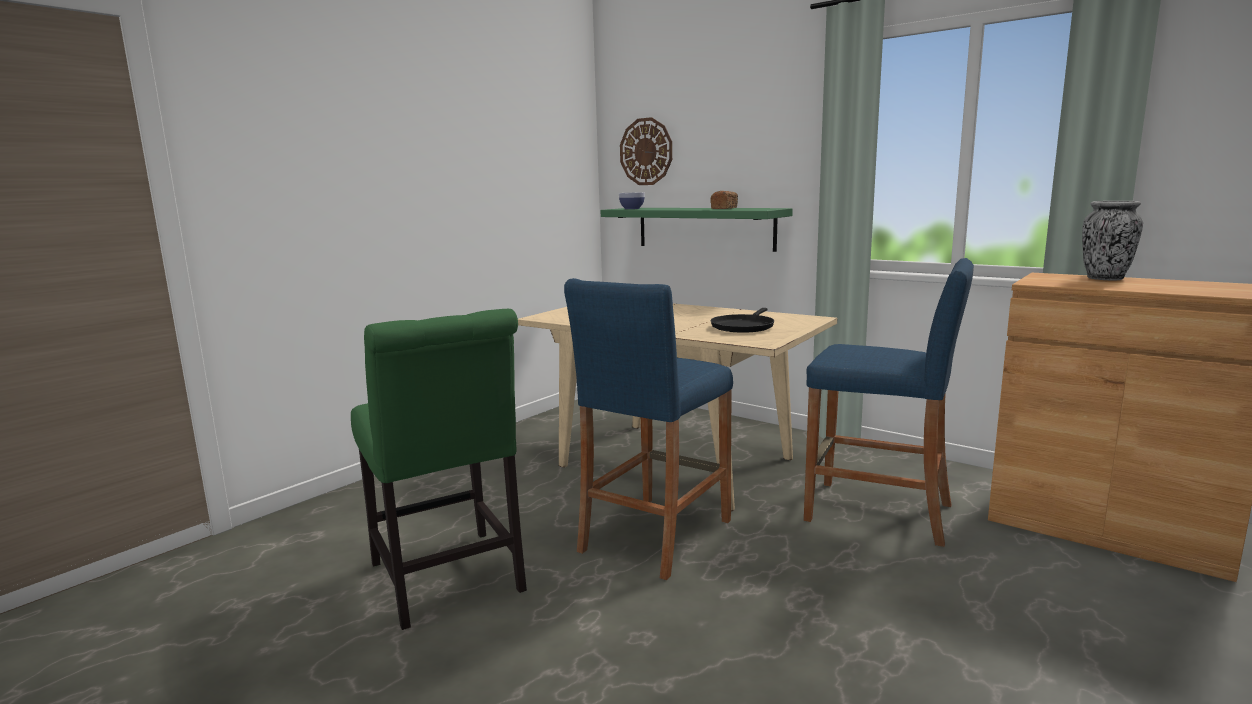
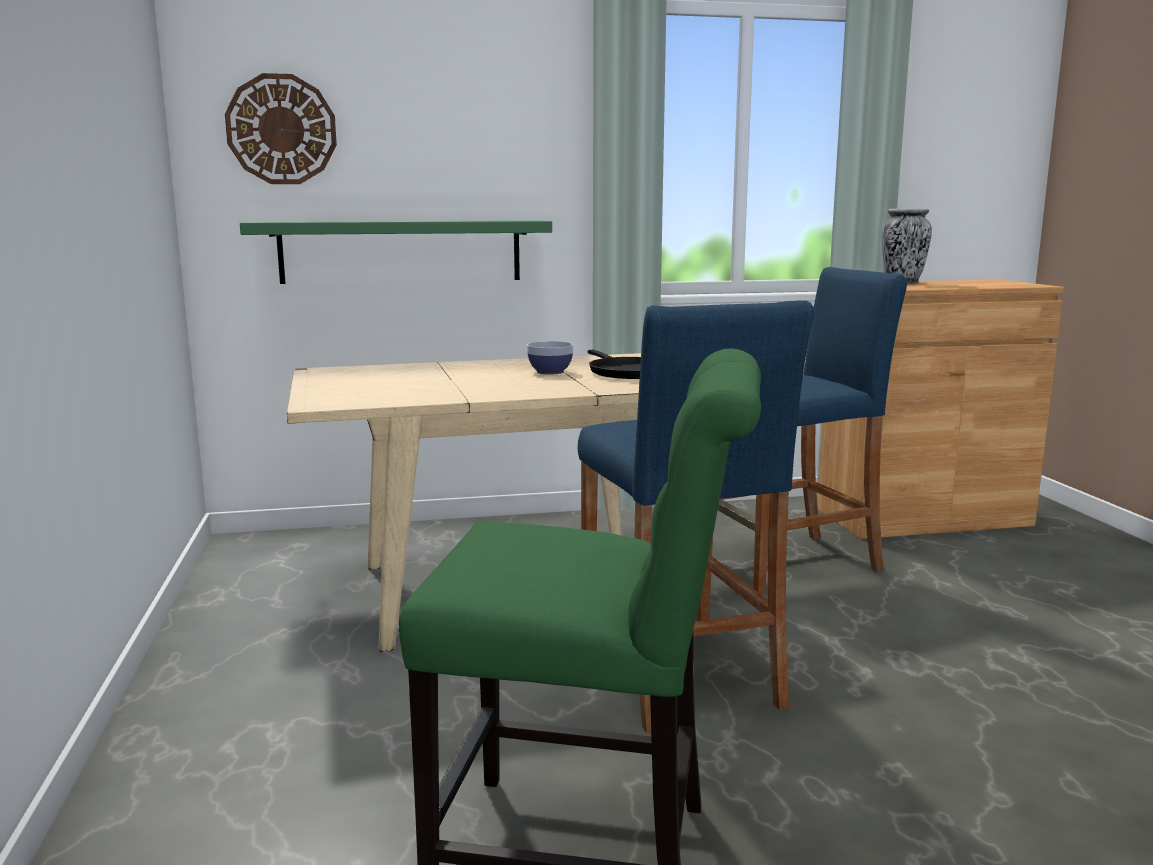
camera: 50 degrees left, 0 degrees up
bowl [619,192,645,209] -> bowl moved to [527,341,574,375]
bread [710,191,738,209] -> none

